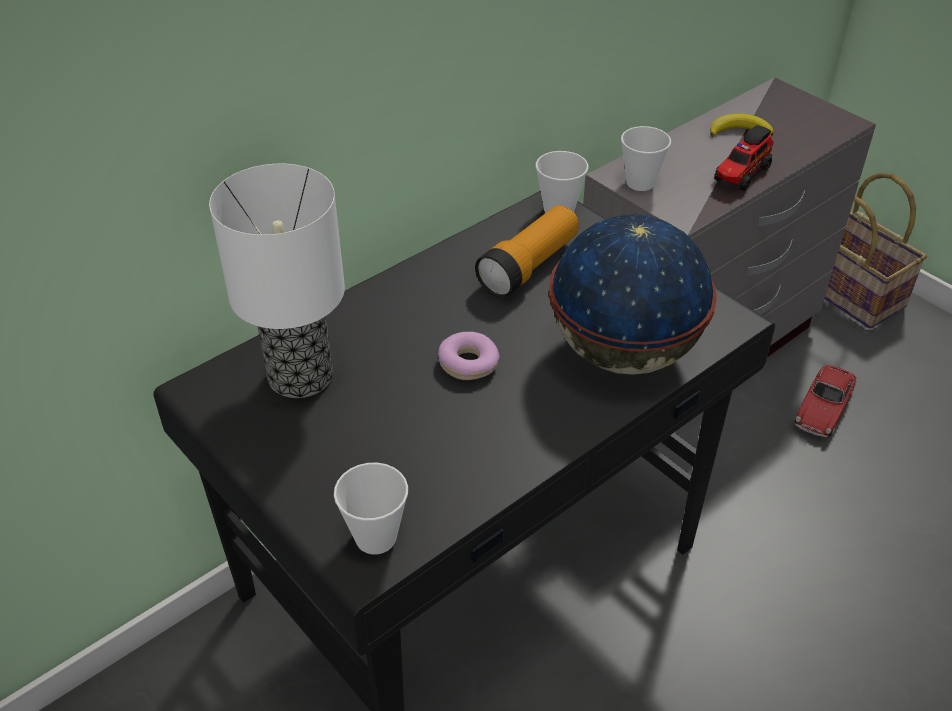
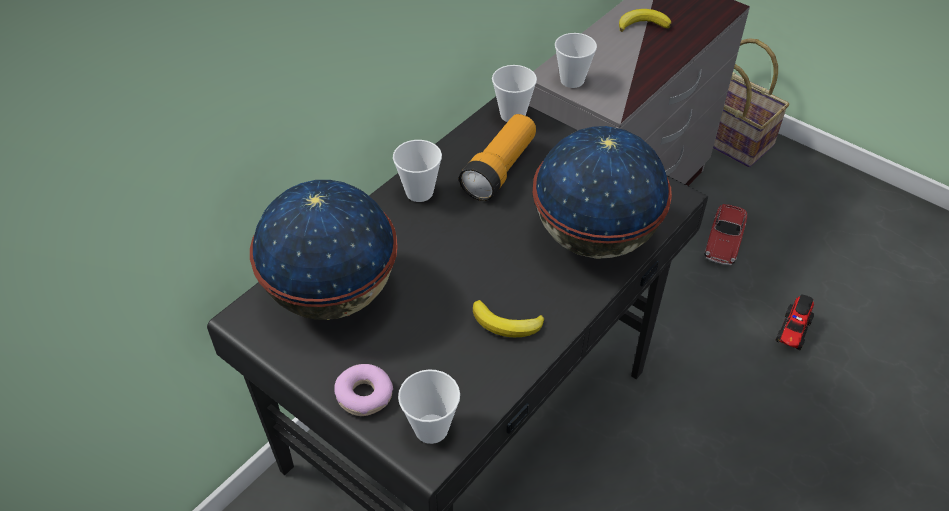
camera: 10 degrees left, 5 degrees up
table lamp [209,164,345,398] -> globe [250,180,398,320]
donut [438,332,499,380] -> donut moved to [335,364,393,416]
toy truck [714,125,774,191] -> toy truck moved to [776,294,814,350]
none -> cup [393,140,442,202]
none -> banana [473,300,544,337]

